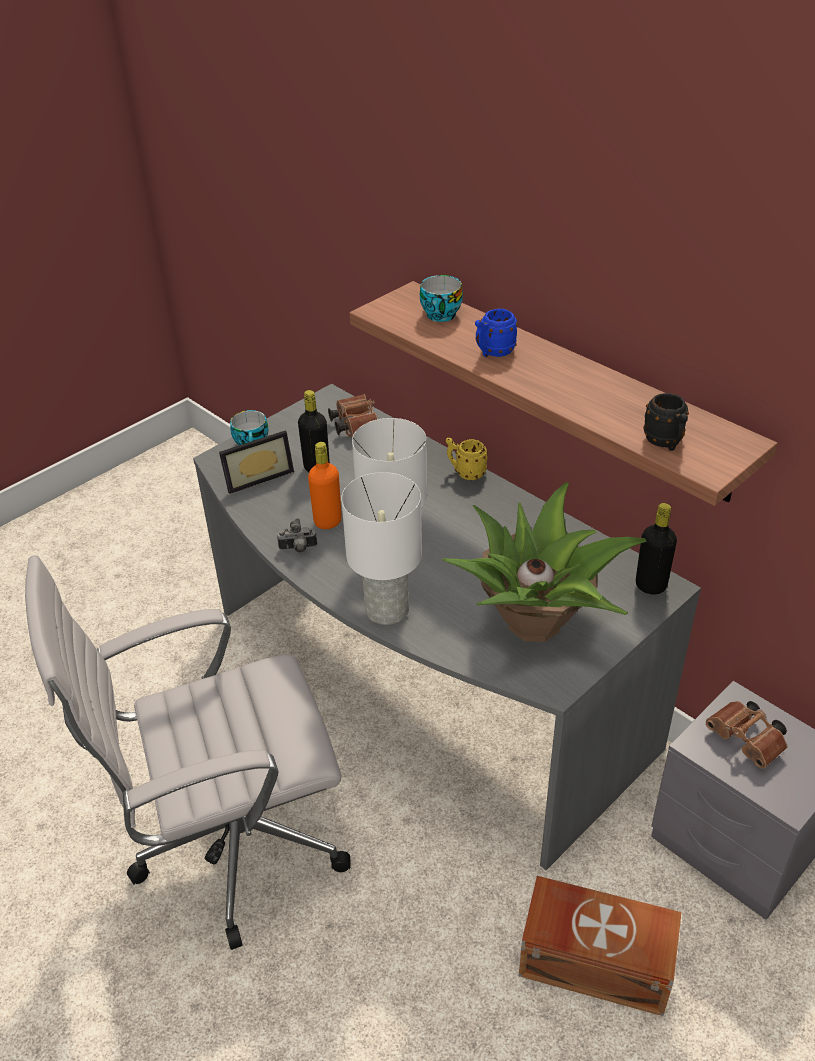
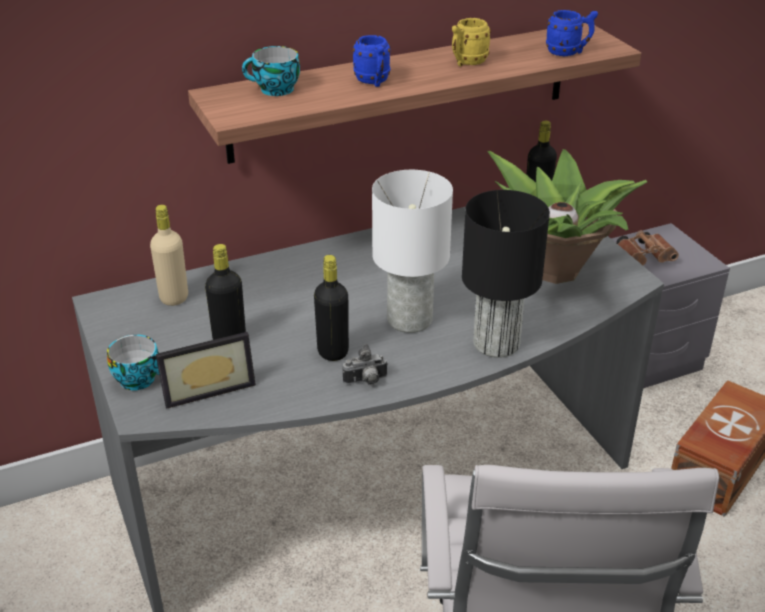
camera: 70 degrees left, 5 degrees down
picture frame [219,430,294,494] -> picture frame turned 75 degrees clockwise [156,332,256,409]
camera [277,518,317,553] -> camera turned 60 degrees clockwise [342,344,388,385]
orange bottle [308,442,342,529] -> black bottle [314,255,349,361]
brown binoculars [328,394,378,437] -> beige bottle [150,205,188,306]
white table lamp [341,472,422,625] -> black table lamp [462,190,550,358]
yellow mug [446,438,488,480] -> yellow mug moved to [452,18,491,66]
black mug [643,393,689,451] -> blue mug [546,10,598,56]

